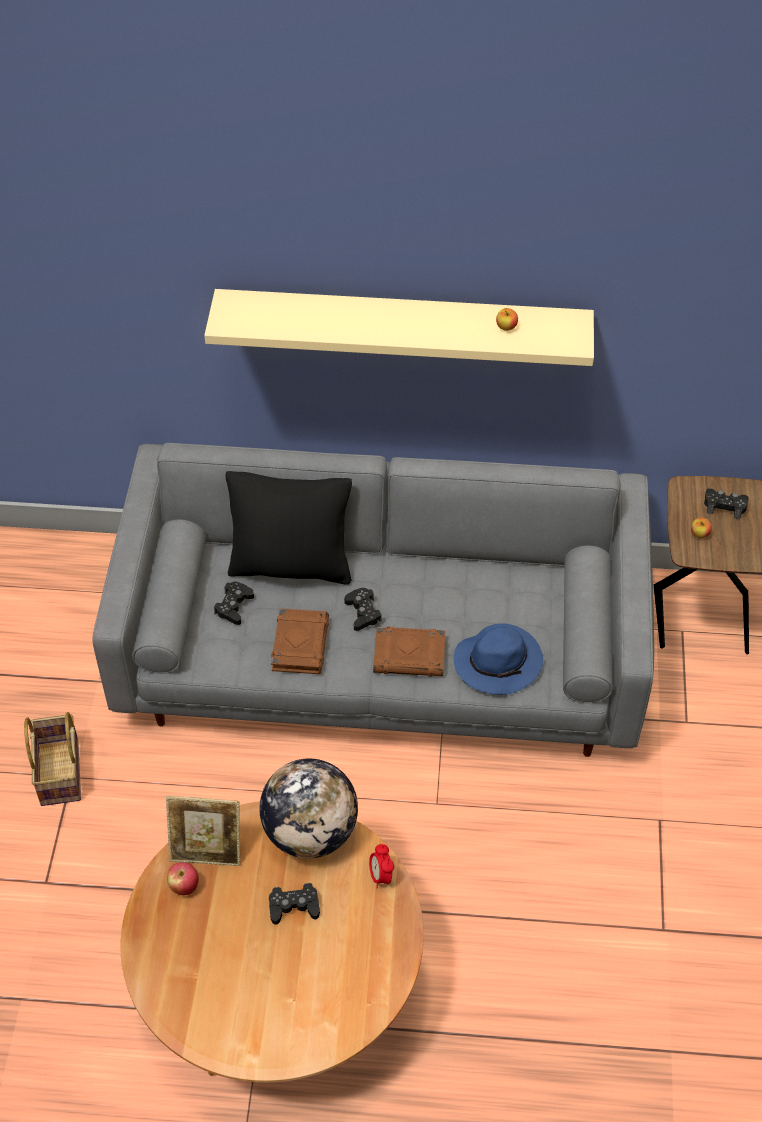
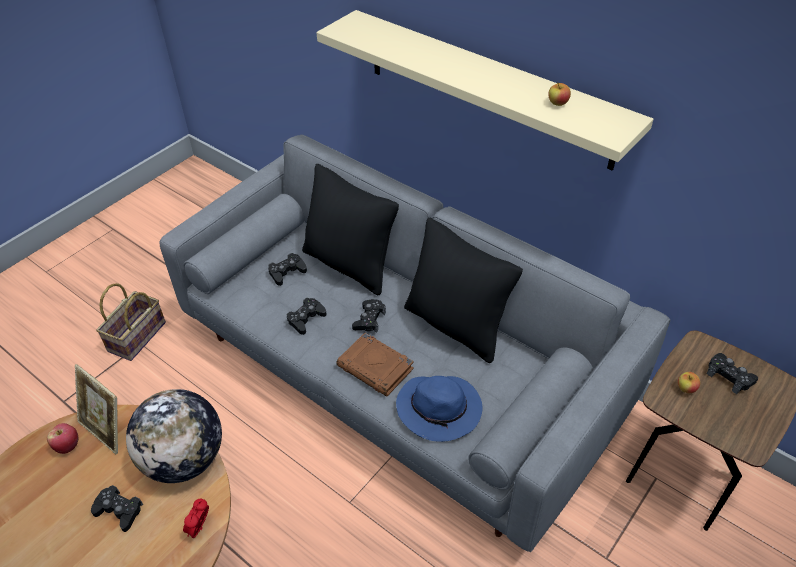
camera: 35 degrees right, 5 degrees down
brown book [271,608,329,674] -> black game controller [287,298,326,335]
none -> black pillow [404,217,523,363]

